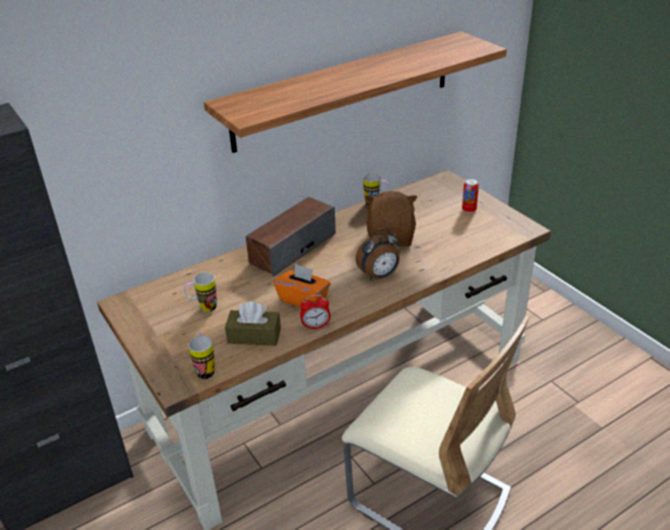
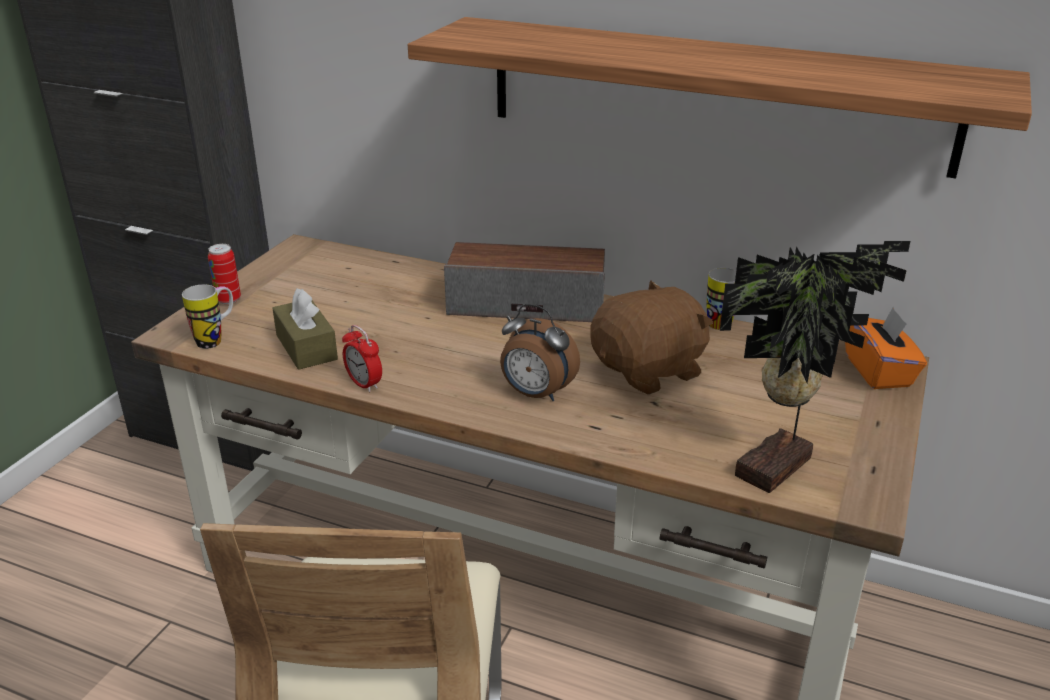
camera: 55 degrees right, 5 degrees down
mug [184,272,217,312] -> none
orange tissue box [274,263,330,307] -> orange tissue box moved to [845,307,927,389]
can [462,178,479,213] -> can moved to [208,244,241,304]
none -> potted plant [720,241,911,493]

